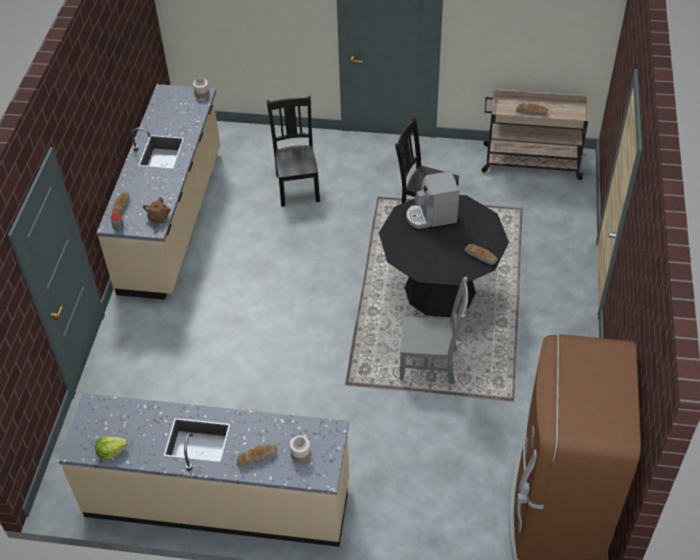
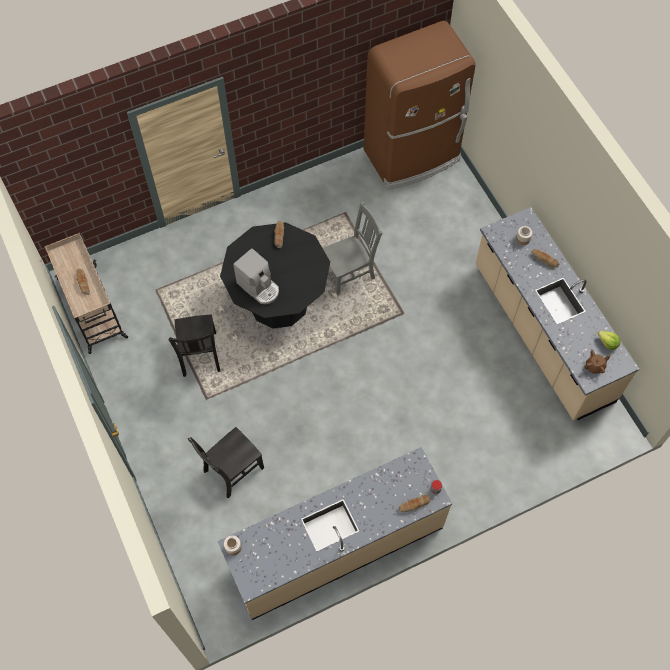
camera: 125 degrees left, 15 degrees up
brown teapot [143,197,171,223] -> brown teapot moved to [584,350,611,374]
grey chair [400,277,468,385] -> grey chair turned 90 degrees clockwise [323,201,382,295]

